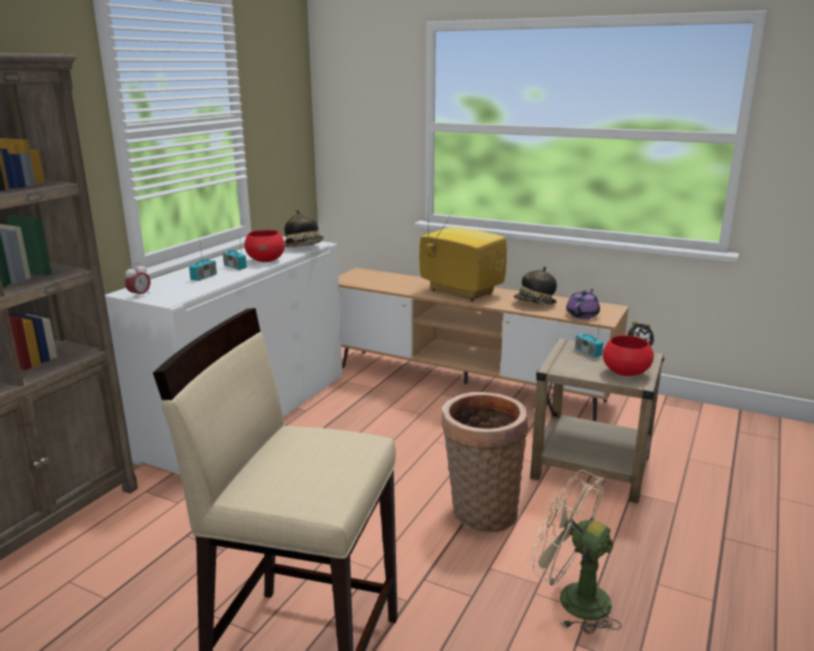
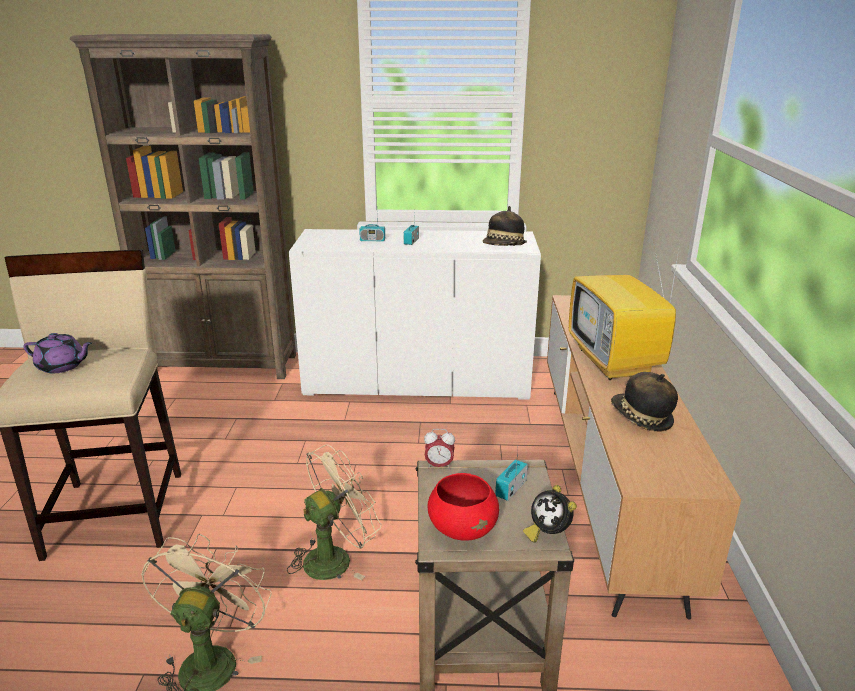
camera: 65 degrees right, 5 degrees up
alarm clock [125,263,150,299] -> alarm clock moved to [424,429,455,469]
red bowl [244,230,285,262] -> none
television [419,205,507,301] -> television turned 150 degrees clockwise [569,244,680,380]
basket [442,392,528,533] -> beige fan [287,444,382,580]
purple teapot [566,289,600,319] -> purple teapot moved to [23,333,92,373]

